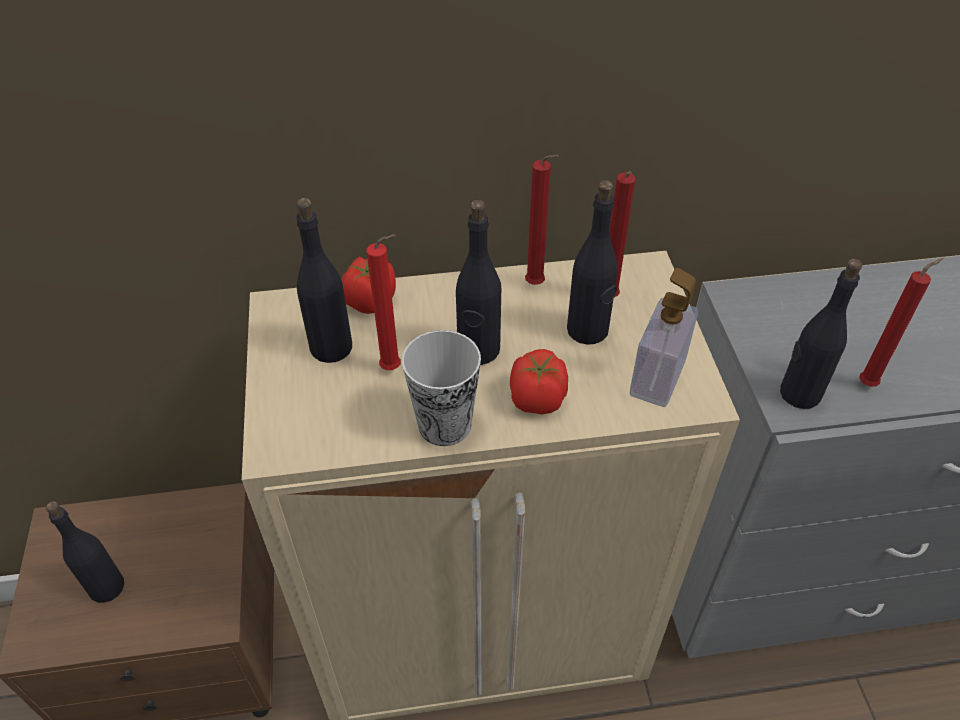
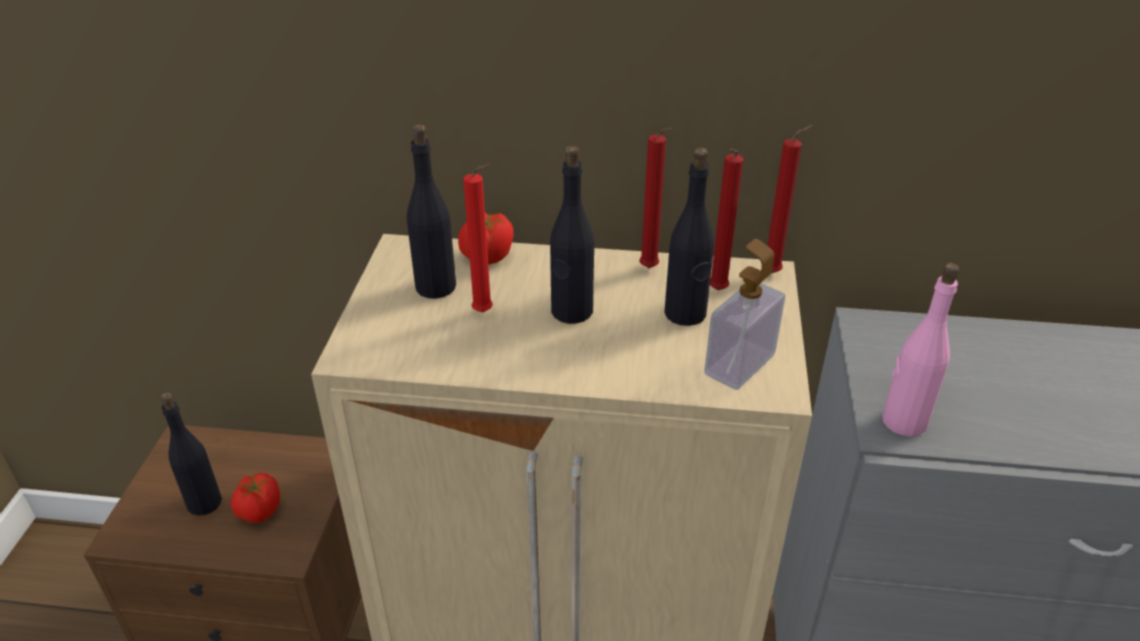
camera: 15 degrees right, 10 degrees down
cup [402,330,481,446] -> none
tomato [510,349,568,414] -> tomato moved to [231,473,280,523]
black bottle [780,259,862,409] -> pink bottle [882,263,960,437]
red candle [859,258,944,387] -> red candle moved to [767,125,814,273]

